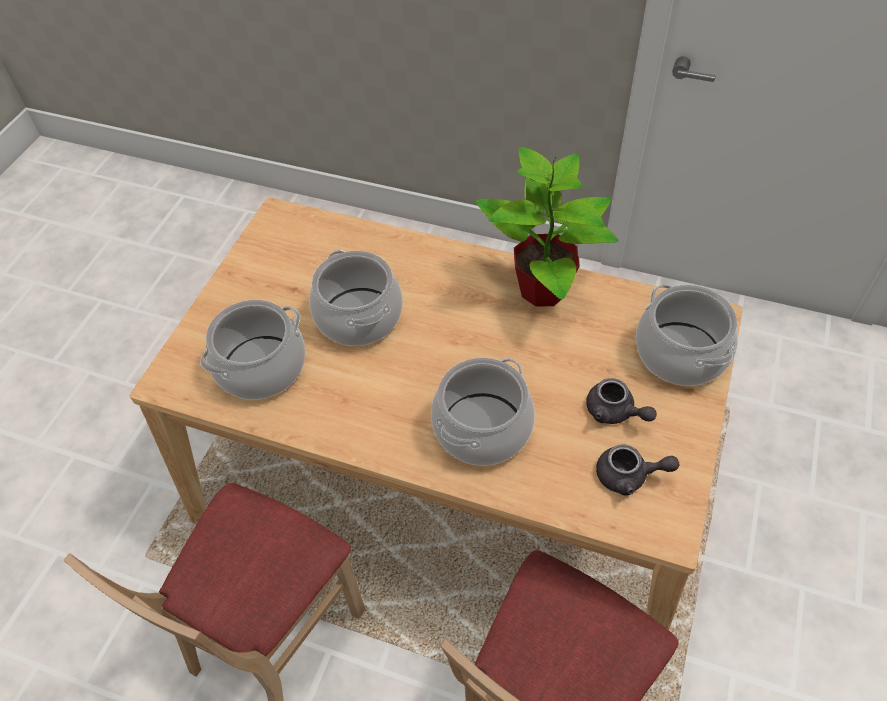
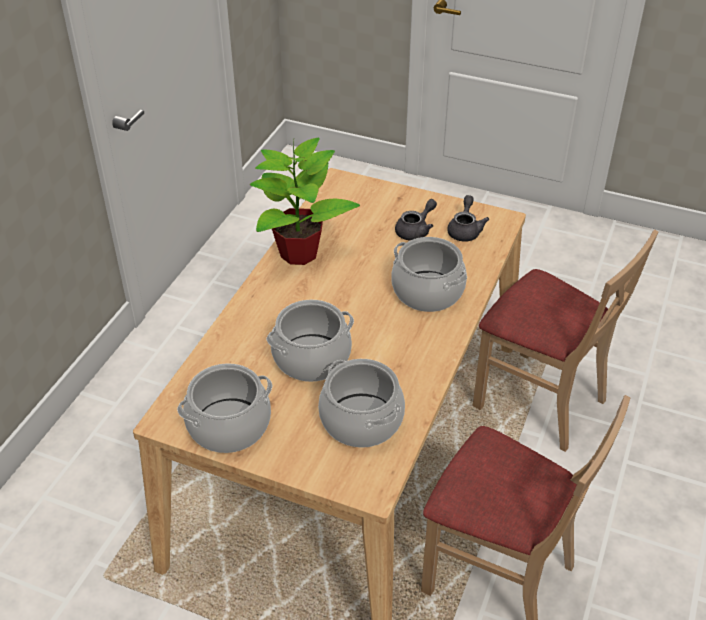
camera: 90 degrees left, 10 degrees down
cooking pot [636,284,738,386] -> cooking pot moved to [177,363,272,453]

